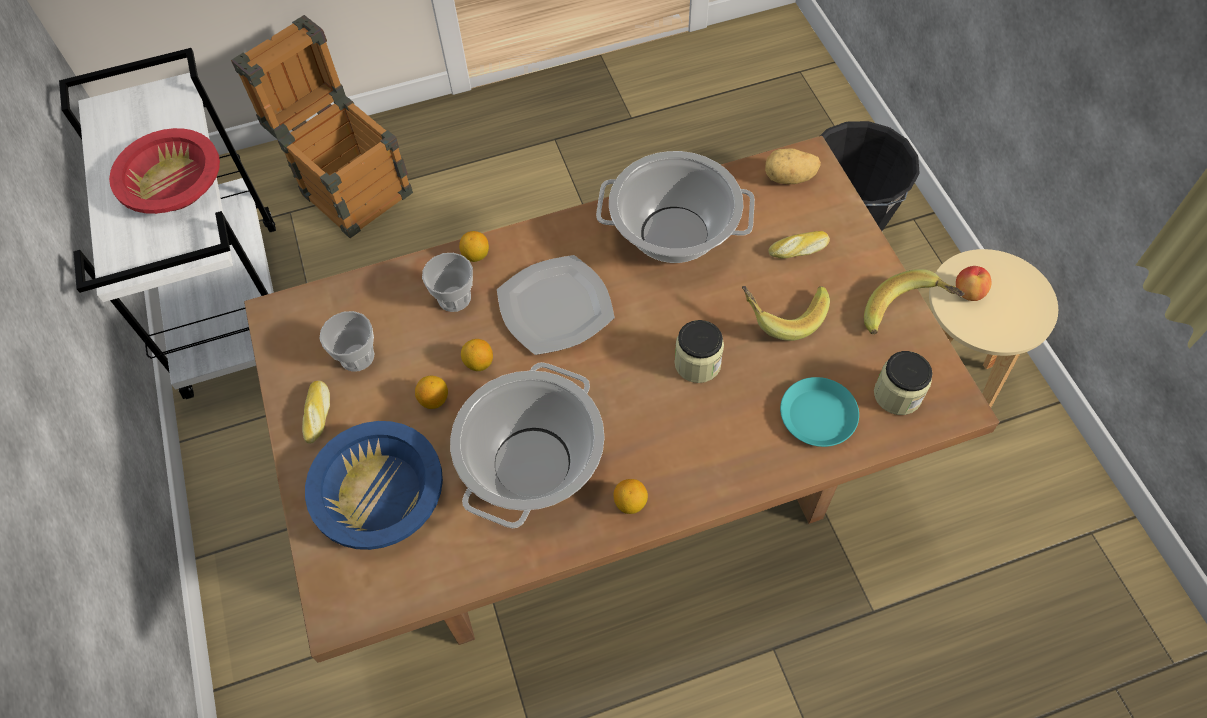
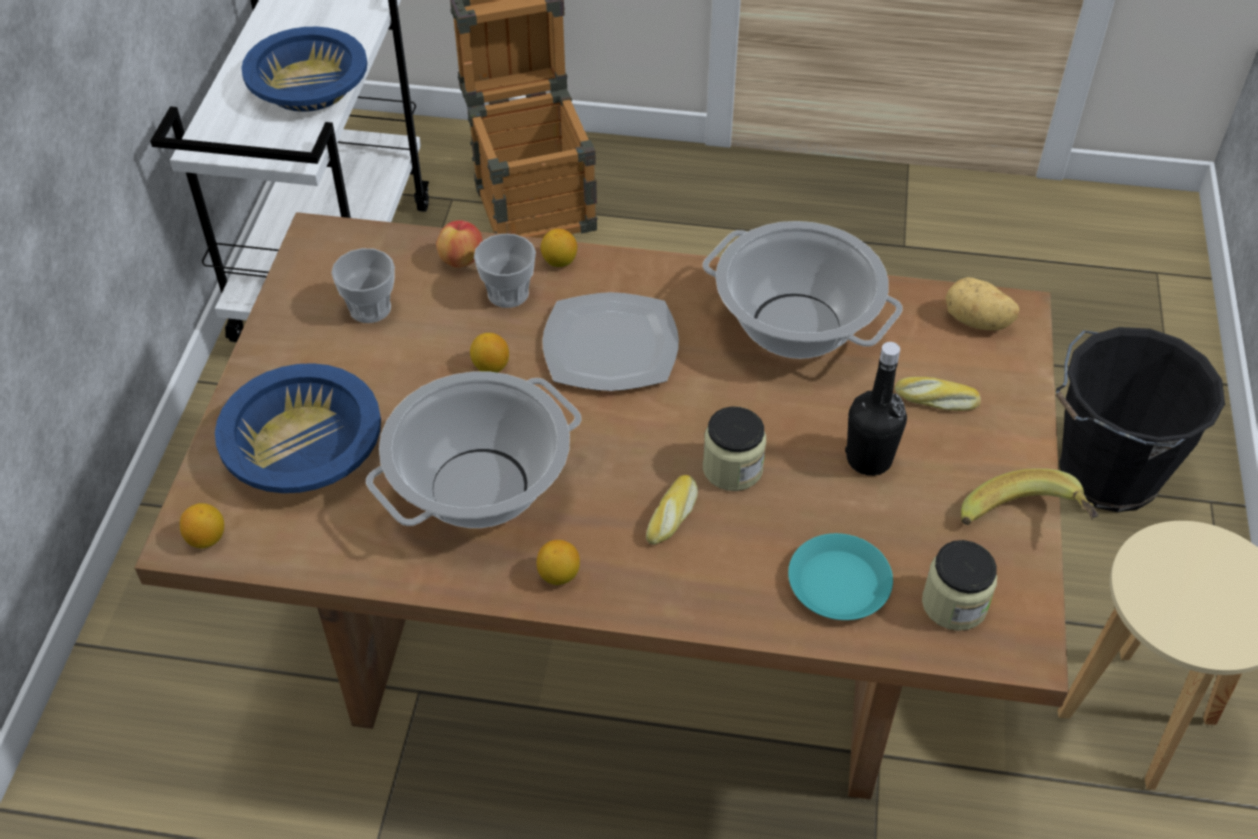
camera: 25 degrees right, 10 degrees down
red bowl [109,128,220,214] -> blue bowl [242,27,367,112]
bread [302,381,330,444] -> bread moved to [646,475,698,545]
lemon [415,376,448,409] -> lemon moved to [180,503,224,548]
banana [742,286,830,341] -> black bottle [845,342,907,476]
apple [956,266,991,301] -> apple moved to [436,220,483,268]

